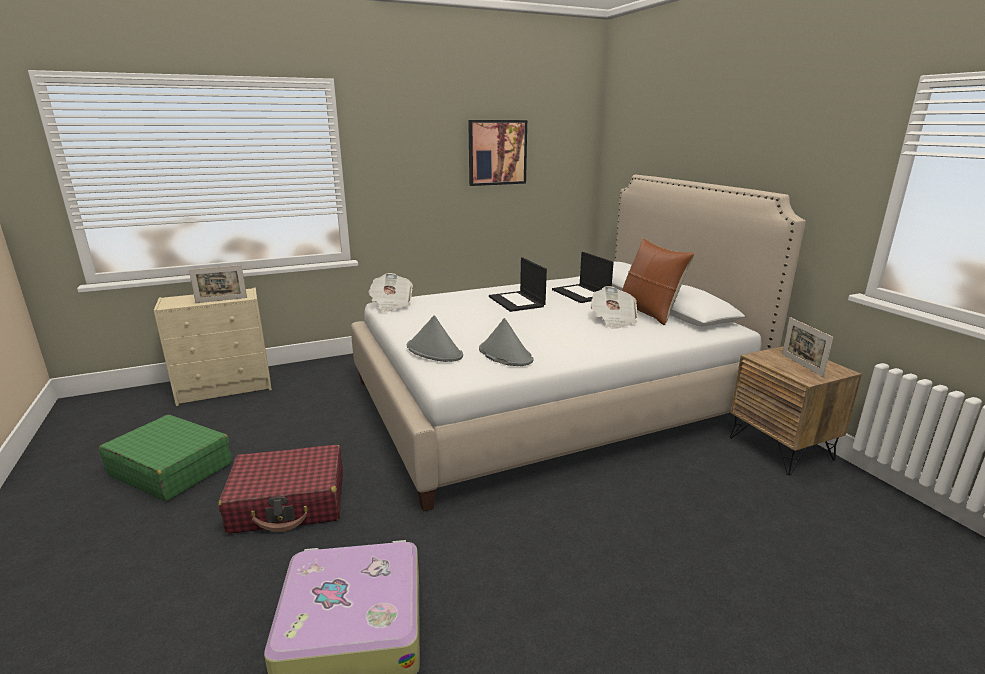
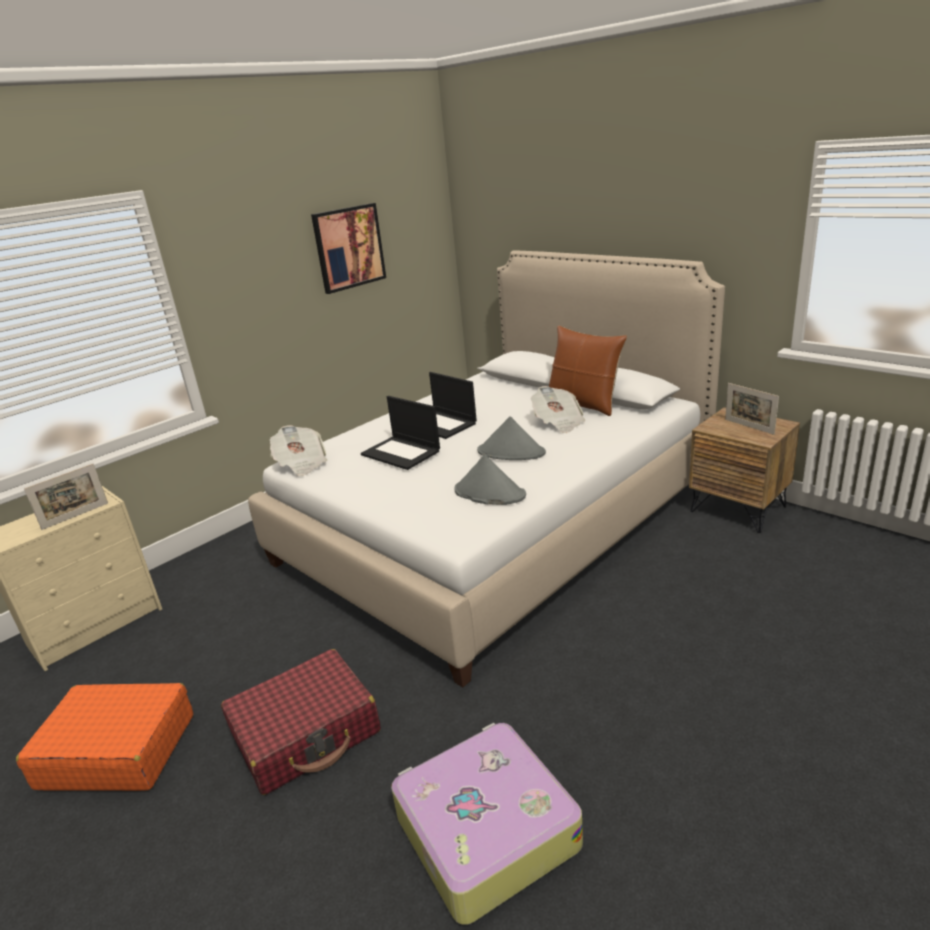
camera: 20 degrees left, 5 degrees up
green suitcase [99,415,232,501] -> orange suitcase [16,683,193,791]
grey hat [407,315,463,362] -> grey hat moved to [477,416,546,460]
laptop [552,252,614,303] -> laptop moved to [361,396,440,470]

